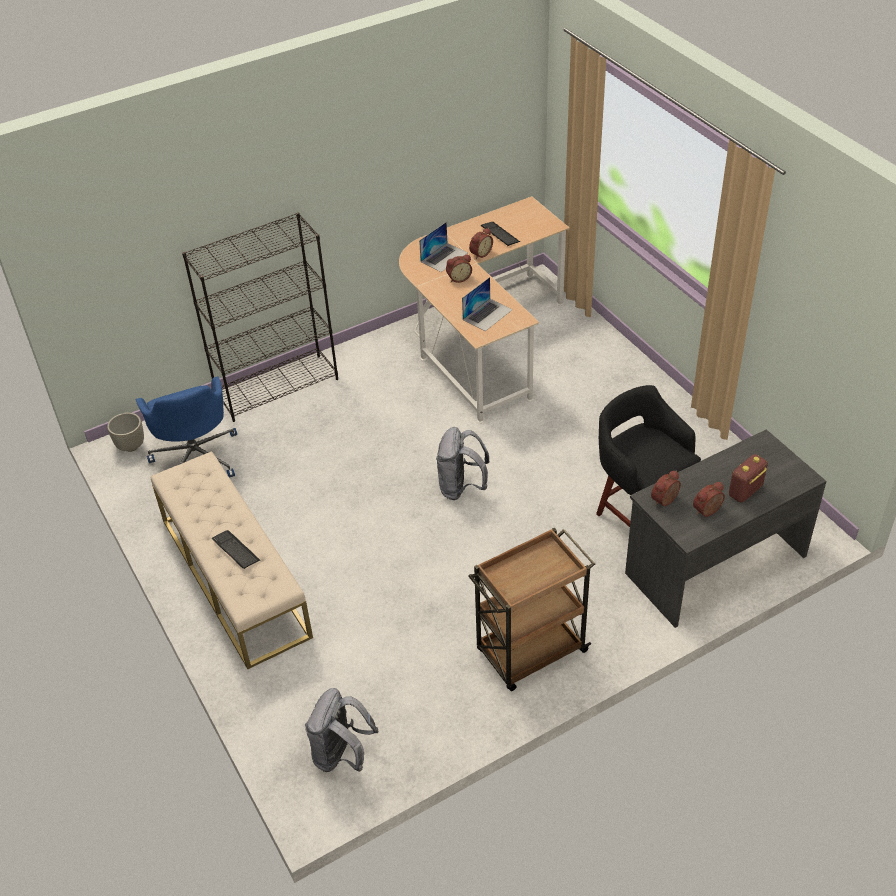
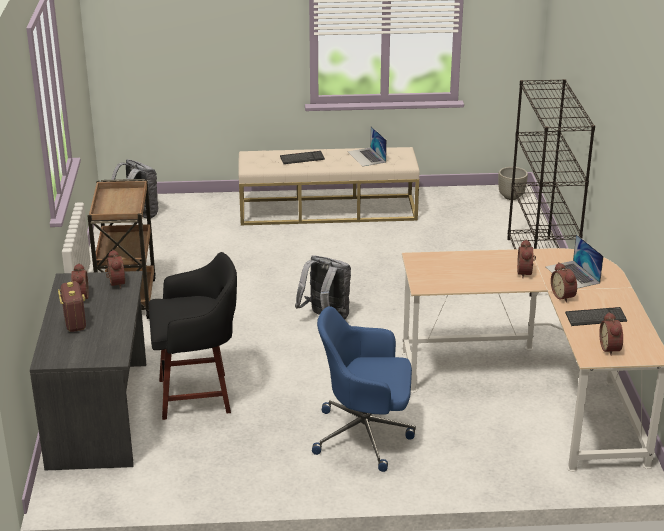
camera: 115 degrees right, 15 degrees down
blue office chair [136,376,237,478] -> blue office chair moved to [312,306,416,472]
laptop [462,277,513,331] -> laptop moved to [347,126,387,167]
none -> alarm clock [599,312,623,356]

